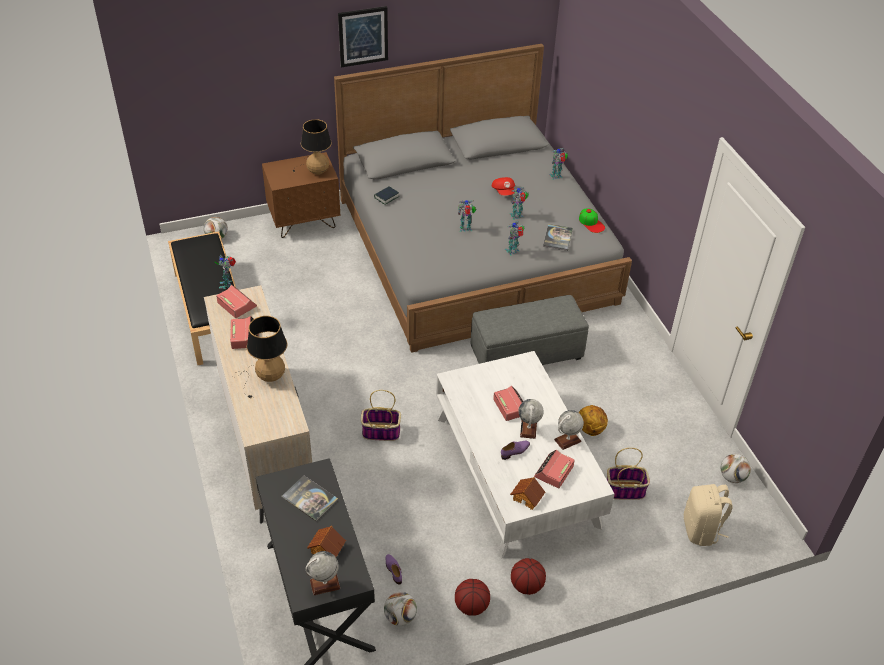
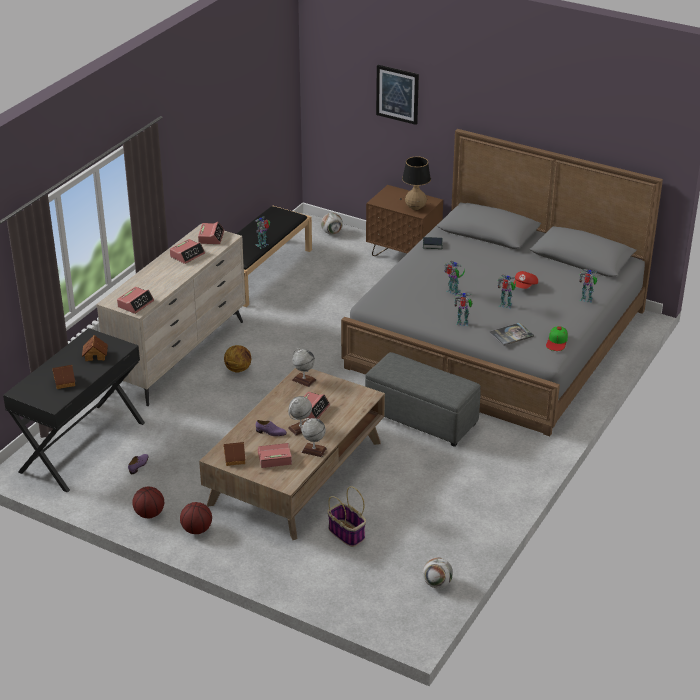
camera: 50 degrees right, 10 degrees down
table lamp [237,316,287,398] -> none
book [281,475,338,521] -> toy house [82,335,108,361]
globe [305,551,340,595] -> globe moved to [292,348,316,387]
picture [338,6,388,67] -> picture moved to [376,65,419,125]
basket [361,390,401,441] -> none
football [384,592,417,626] -> none
white coffee table [436,351,614,558] -> brown coffee table [199,368,385,540]
basketball [578,405,608,436] -> basketball moved to [224,345,251,373]
beige backpack [684,484,733,546] -> none
none -> alarm clock [117,287,154,314]

